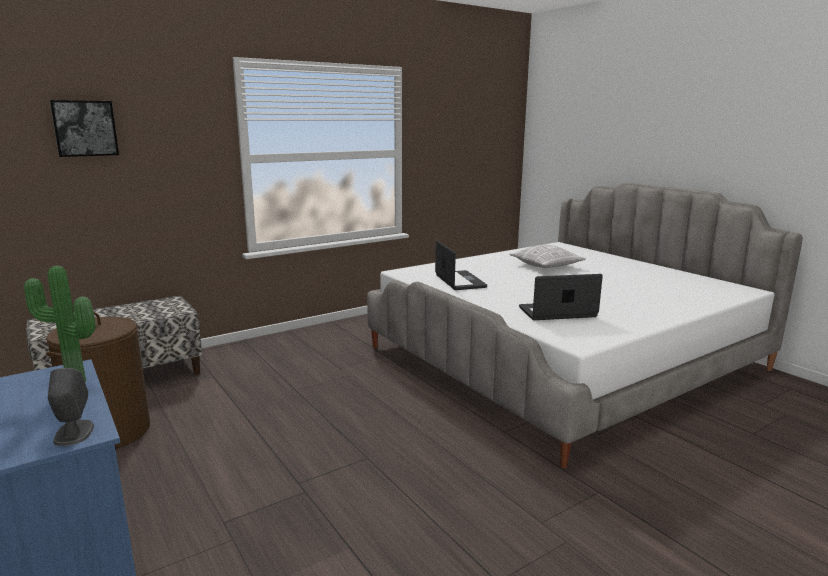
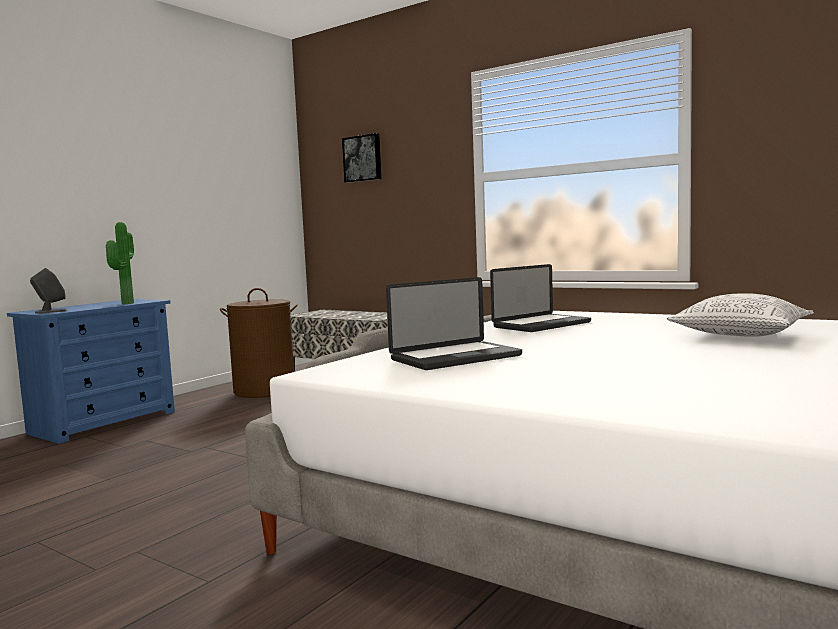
camera: 70 degrees right, 10 degrees down
laptop [519,274,603,320] -> laptop turned 90 degrees clockwise [386,277,522,370]

